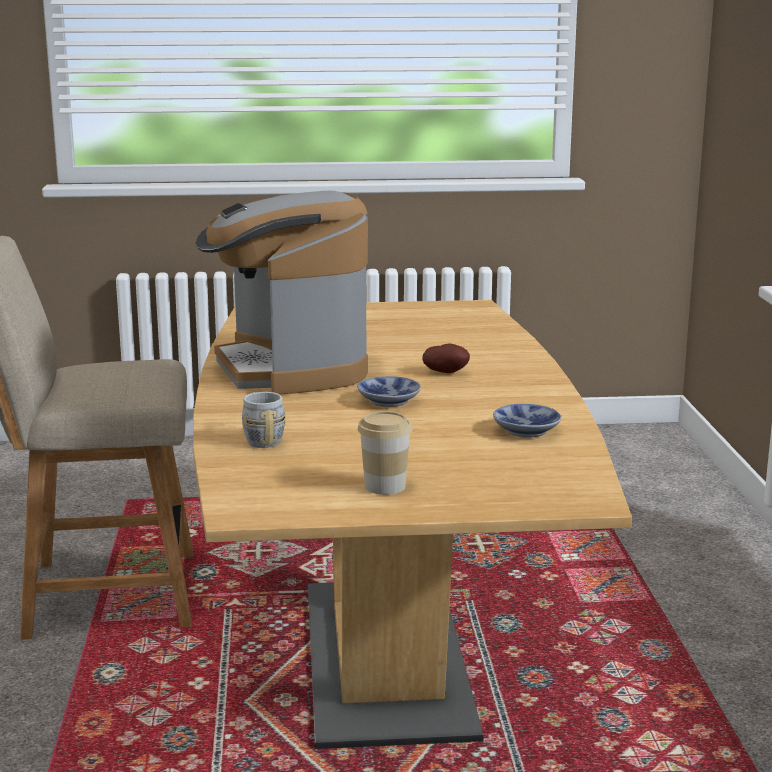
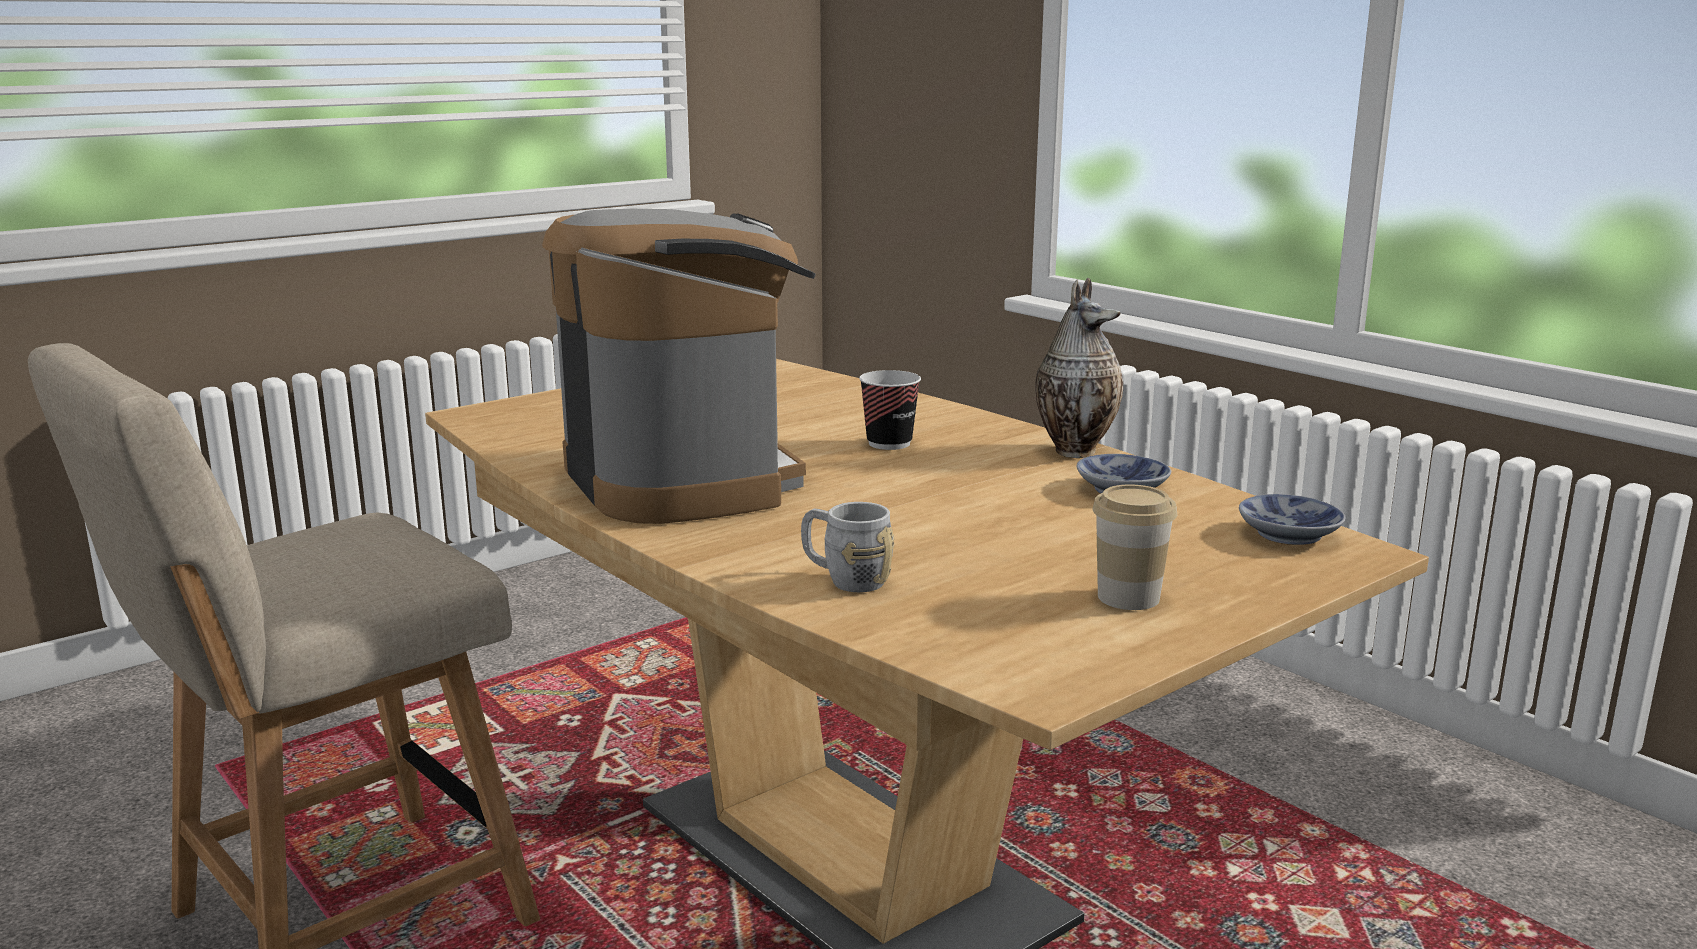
camera: 35 degrees left, 0 degrees up
coffee machine [195,191,368,394] -> coffee machine turned 150 degrees counterclockwise [542,209,816,524]
bowl [357,376,421,407] -> bowl moved to [1239,494,1346,545]
potato [422,343,470,373] -> cup [859,370,921,450]
none -> vase [1035,278,1123,458]

